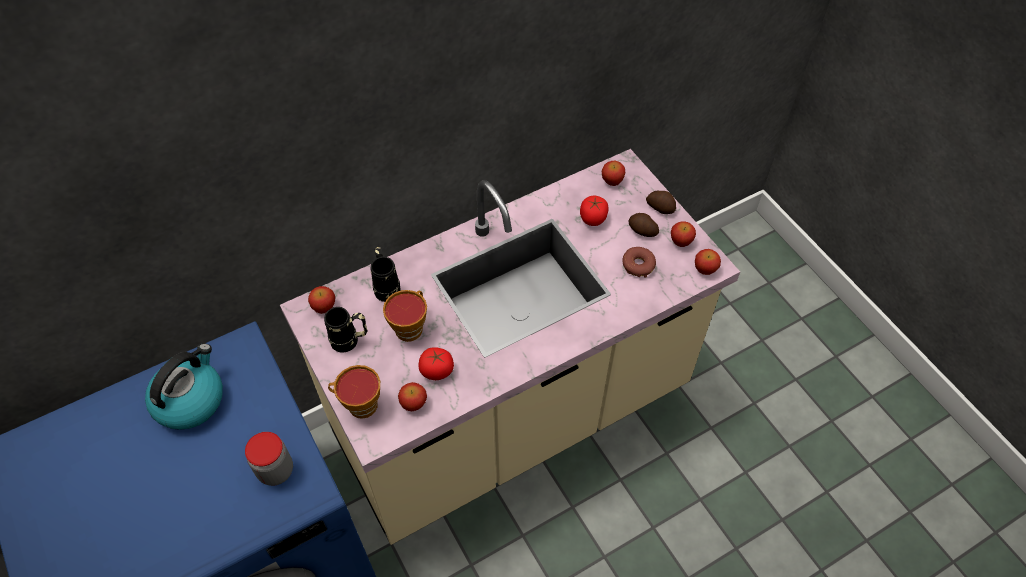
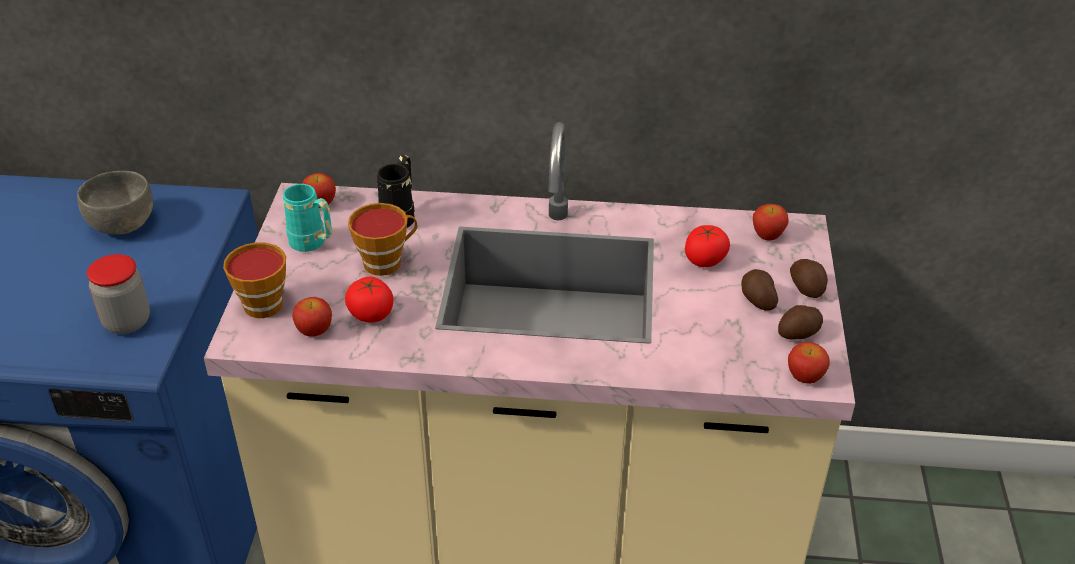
camera: 35 degrees right, 15 degrees down
kettle [145,343,223,430] -> grey bowl [77,171,153,235]
black mug [324,307,367,353] -> turquoise mug [283,184,332,252]
donut [622,247,656,277] -> none
apple [671,221,696,247] -> potato [778,305,823,339]

